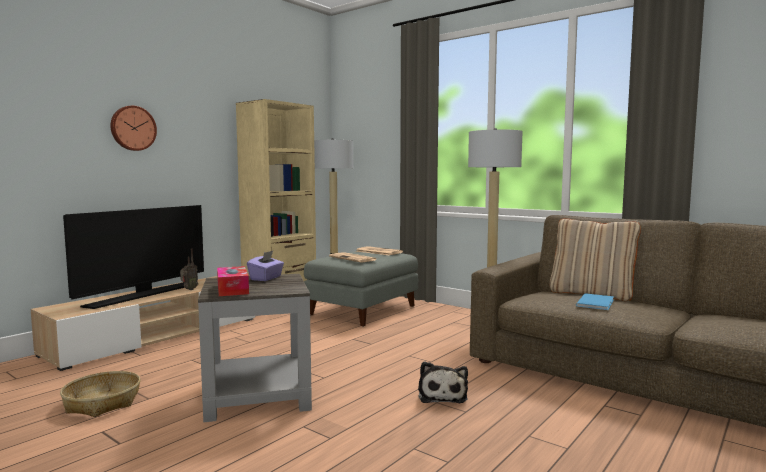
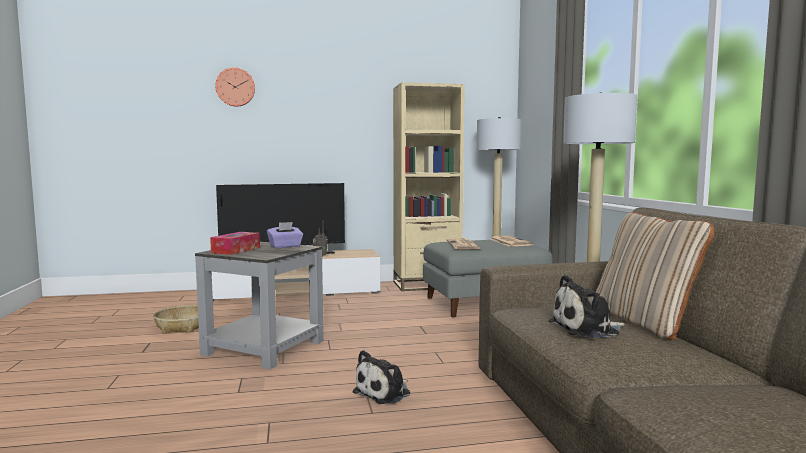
camera: 40 degrees right, 0 degrees up
wall clock [110,106,157,151] -> wall clock moved to [215,67,255,107]
blue book [576,293,614,310] -> plush toy [549,275,625,338]

